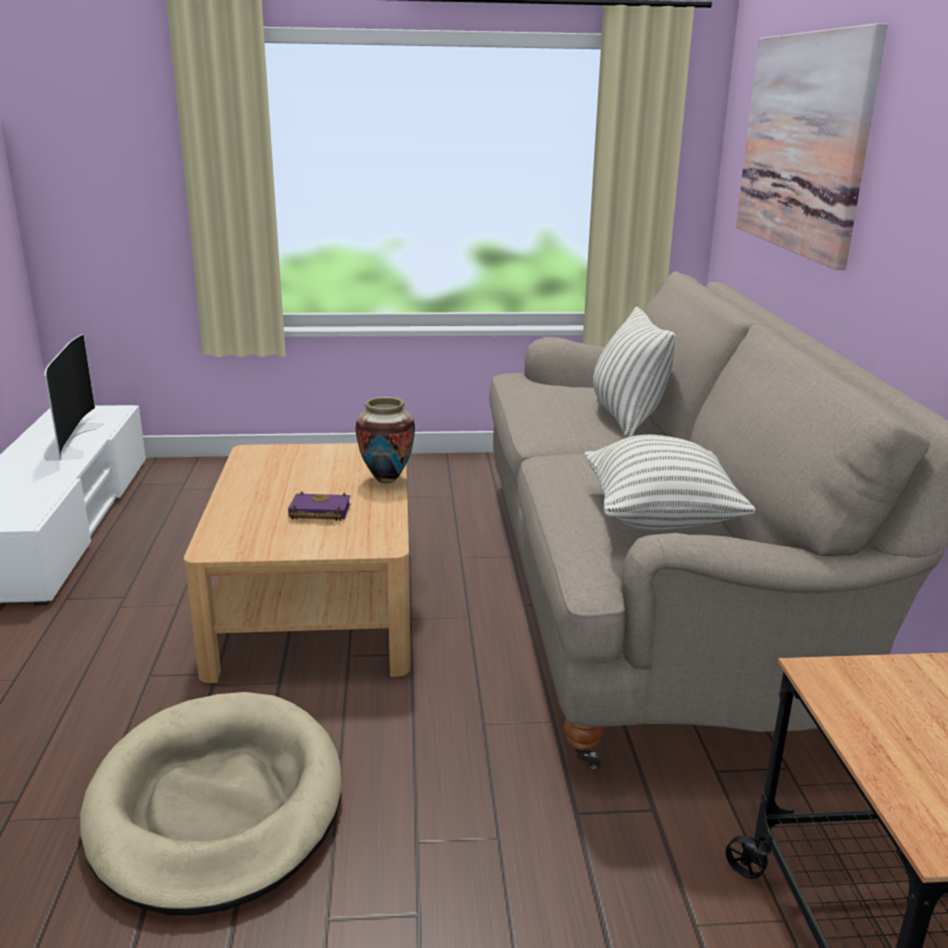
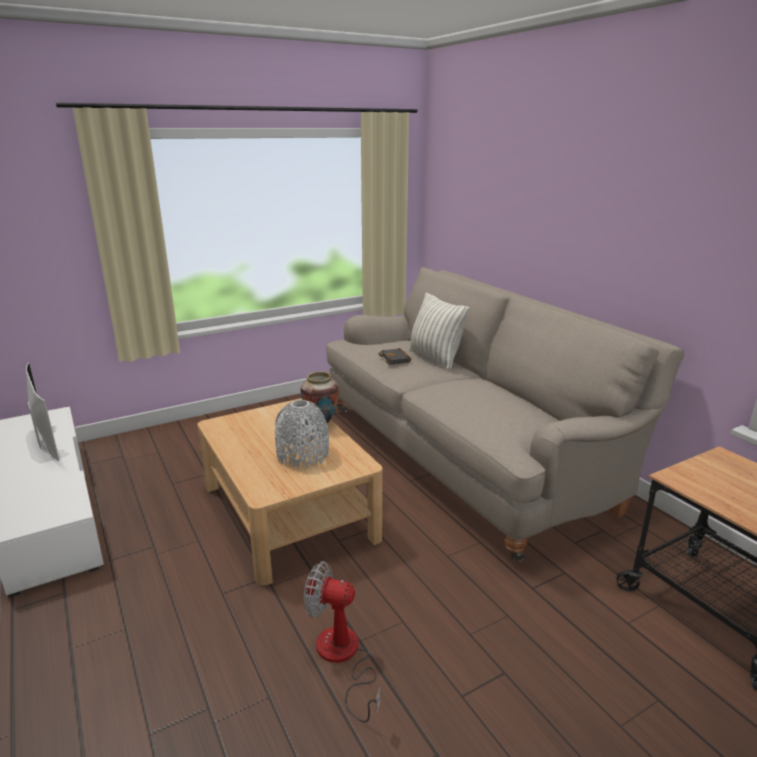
camera: 25 degrees left, 0 degrees up
beige dog bed [80,692,342,916] -> fan [304,561,380,723]
purple book [288,492,351,521] -> grey vase [275,400,329,468]
pillow [584,435,756,530] -> none
picture [736,23,888,270] -> none
none -> black book [378,348,412,365]

